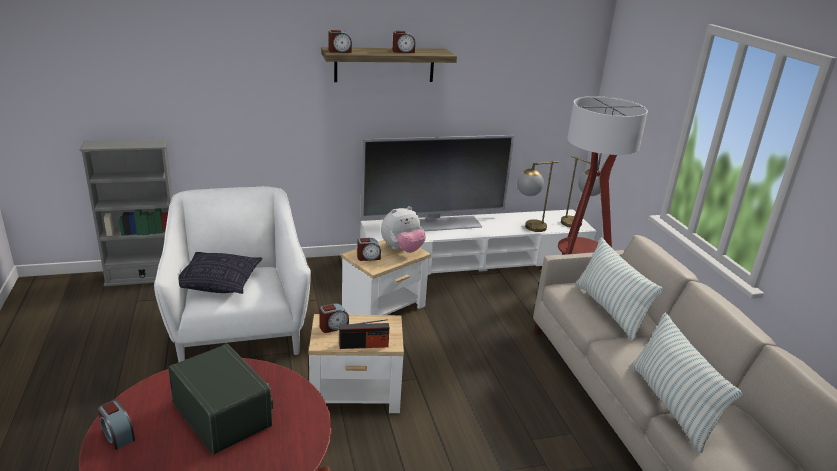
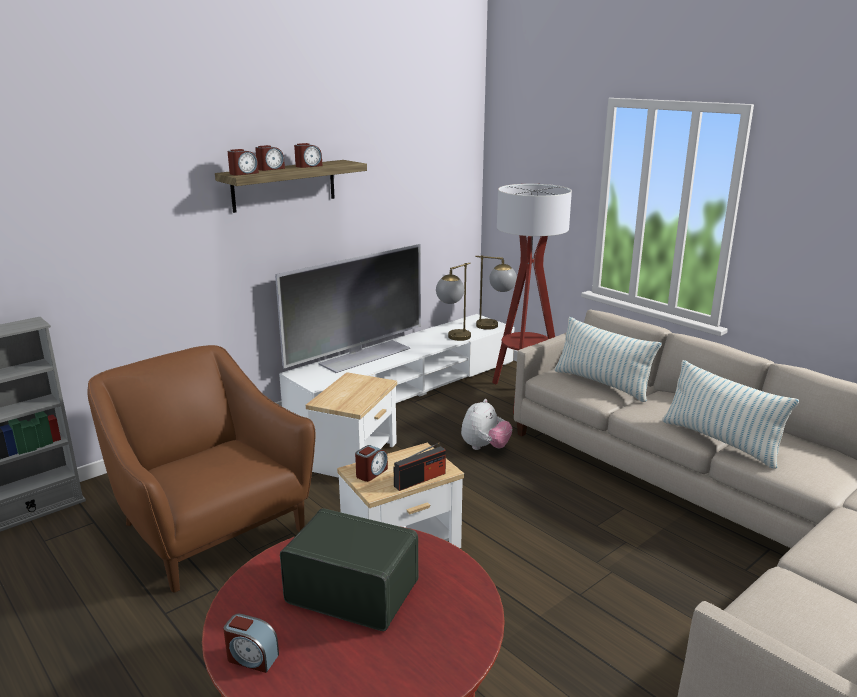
camera: 25 degrees left, 5 degrees down
white armchair [154,187,311,362] -> brown armchair [87,345,316,592]
pillow [178,252,262,294] -> none
alarm clock [357,238,381,261] -> alarm clock moved to [255,145,285,171]
plush toy [381,206,426,253] -> plush toy moved to [461,399,512,450]

